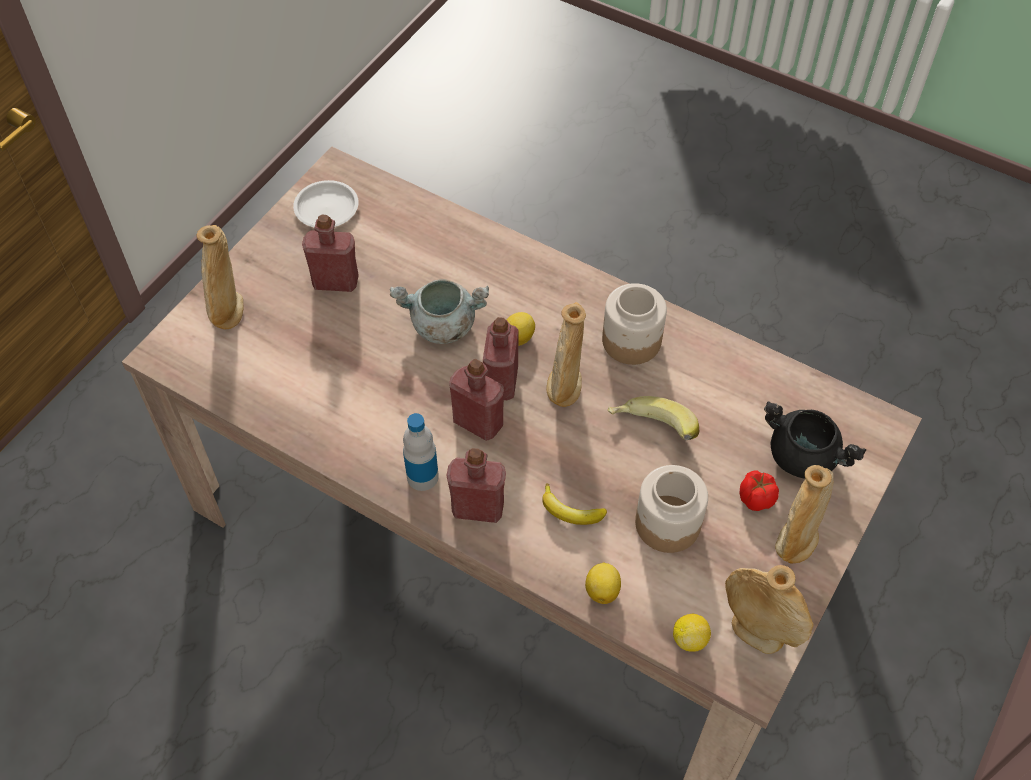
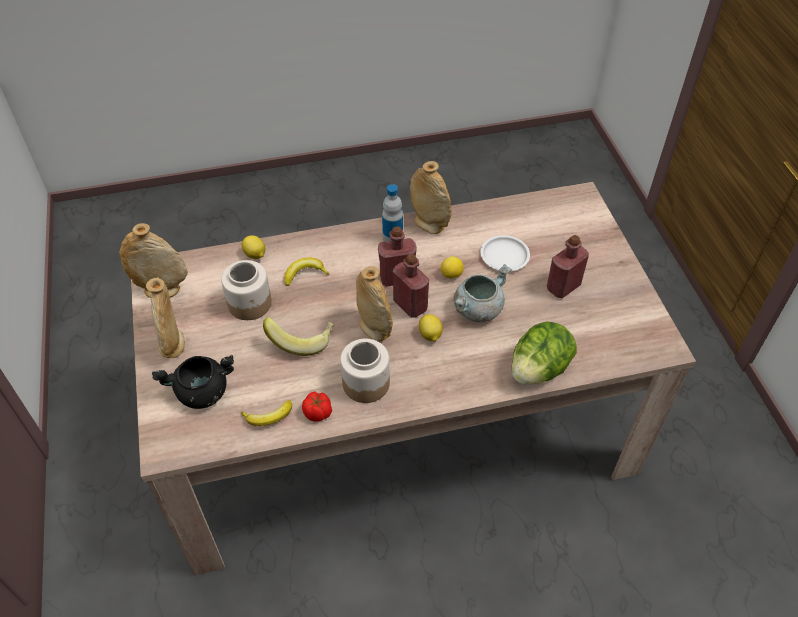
camera: 135 degrees right, 5 degrees down
beige vase [197,225,243,329] -> beige vase moved to [410,161,452,234]
white plate [293,180,359,228] -> white plate moved to [480,235,530,271]
red bottle [446,448,506,523] -> none
lemon [673,614,711,652] -> lemon moved to [441,256,463,279]
tomato [739,470,779,511] -> tomato moved to [302,391,332,422]
none -> banana [241,400,292,426]
none -> lettuce [512,322,577,385]

